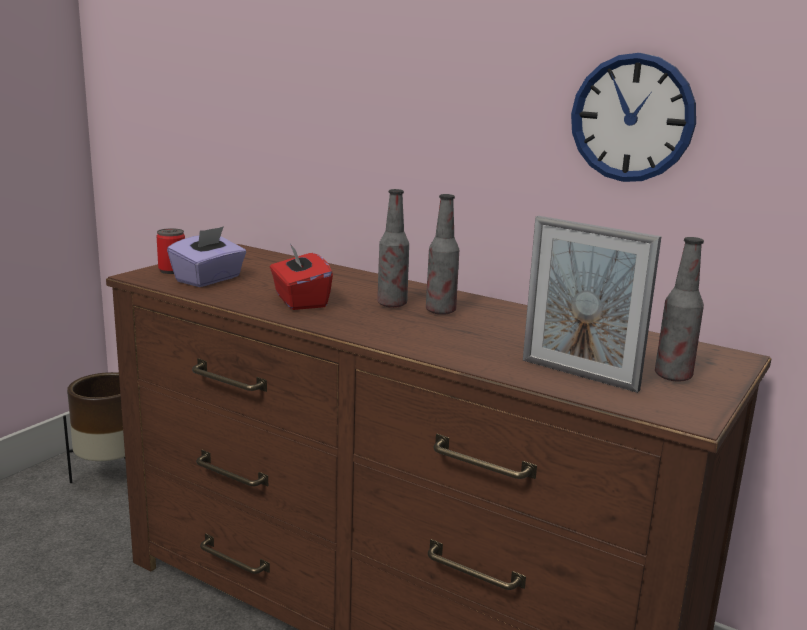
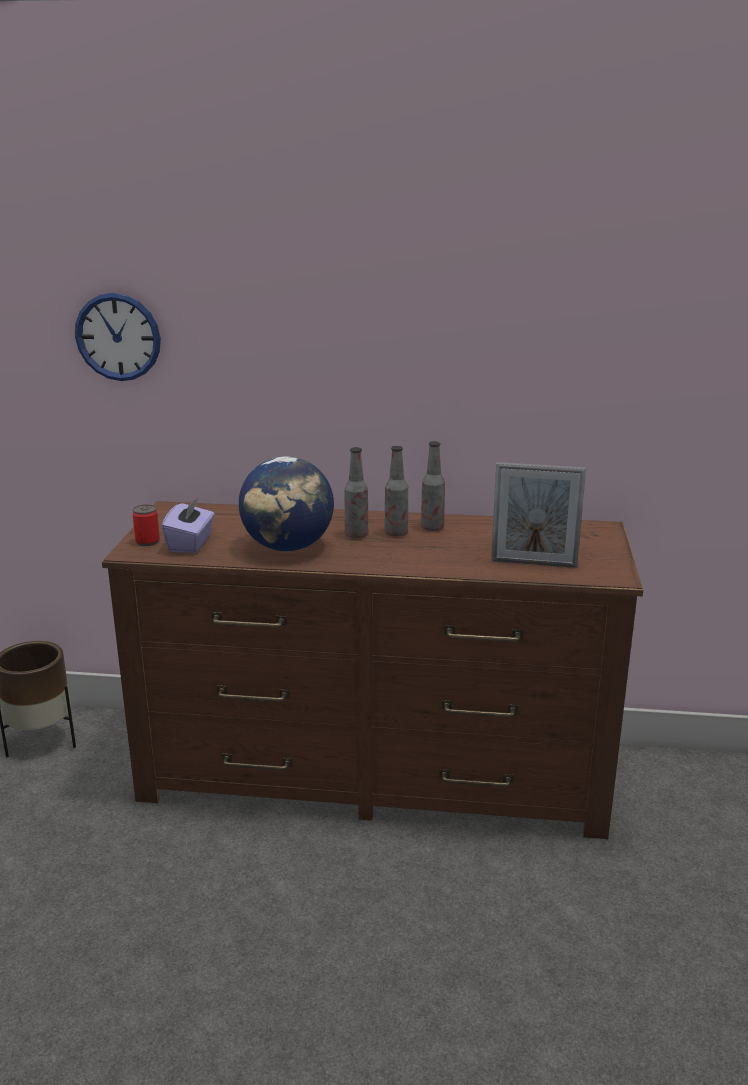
camera: 25 degrees left, 5 degrees up
red tissue box [270,244,333,310] -> globe [239,456,334,552]
wall clock [571,53,696,182] -> wall clock moved to [75,293,161,381]
bottle [655,237,704,382] -> bottle moved to [421,441,445,531]

